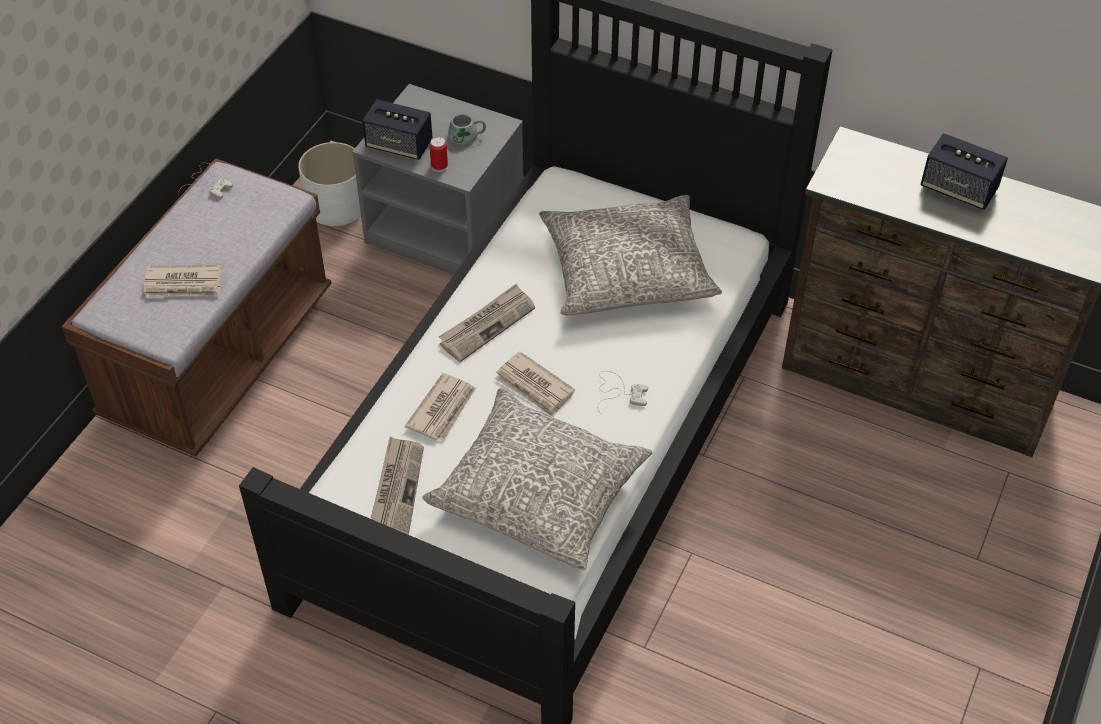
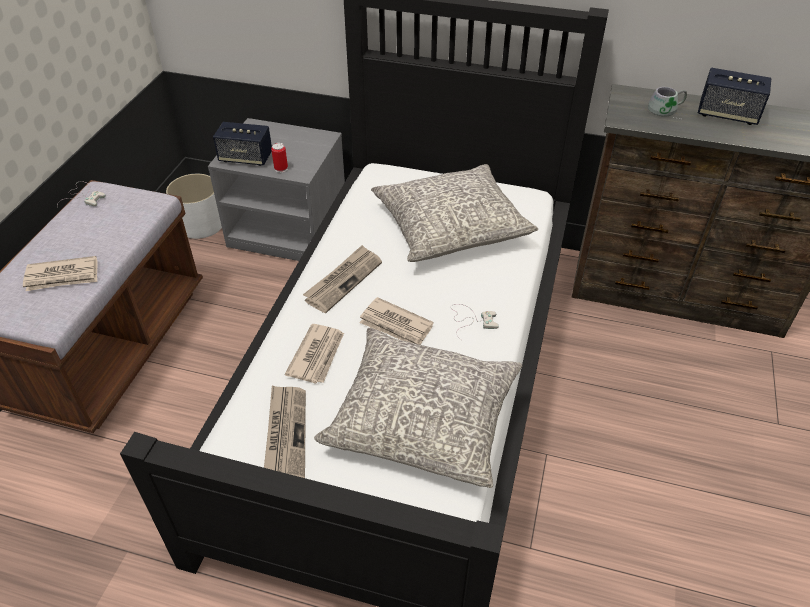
camera: 10 degrees left, 5 degrees down
grey mug [448,114,486,151] -> grey mug moved to [648,87,687,119]

